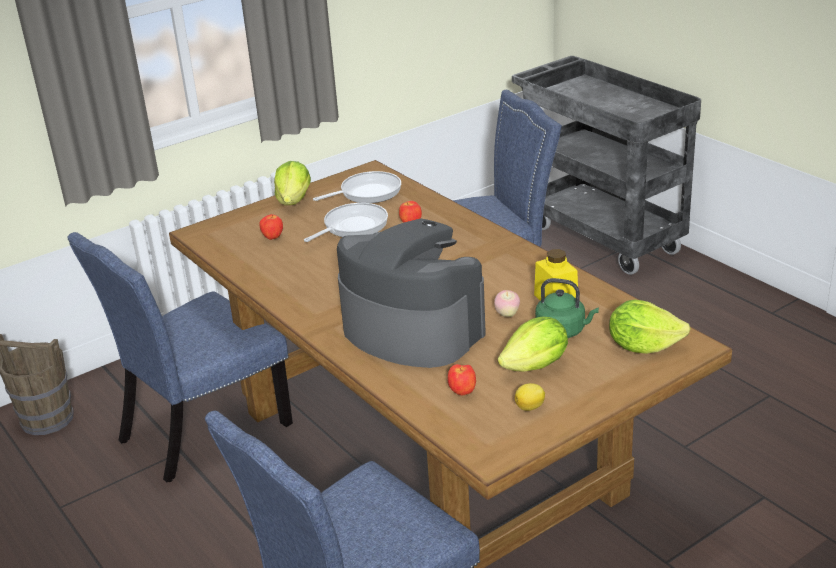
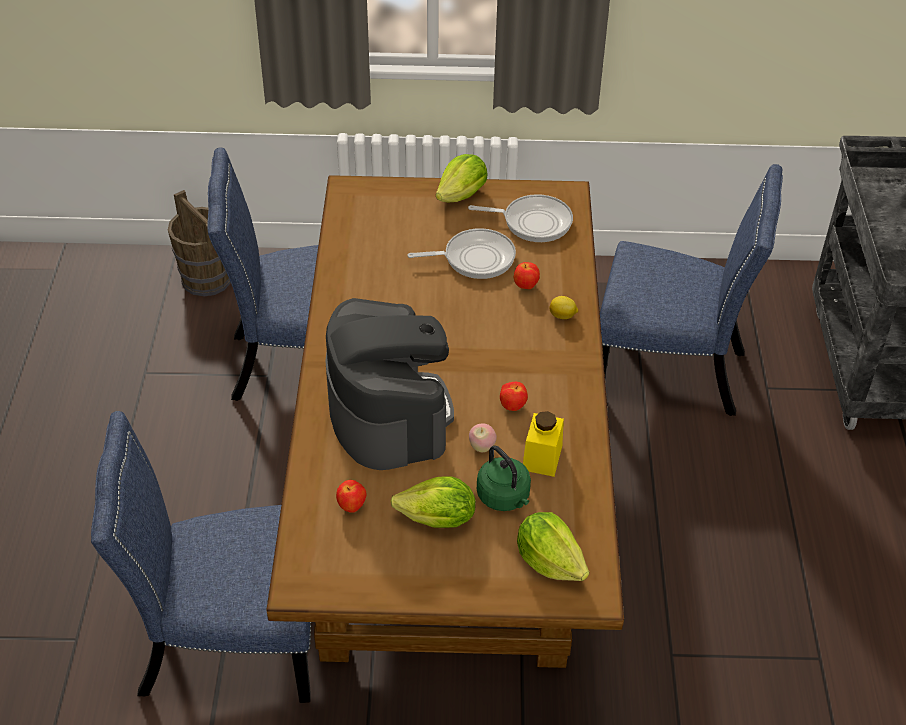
camera: 35 degrees right, 15 degrees up
apple [260,214,283,240] -> apple moved to [500,382,528,411]
lemon [515,383,545,411] -> lemon moved to [549,296,578,319]

